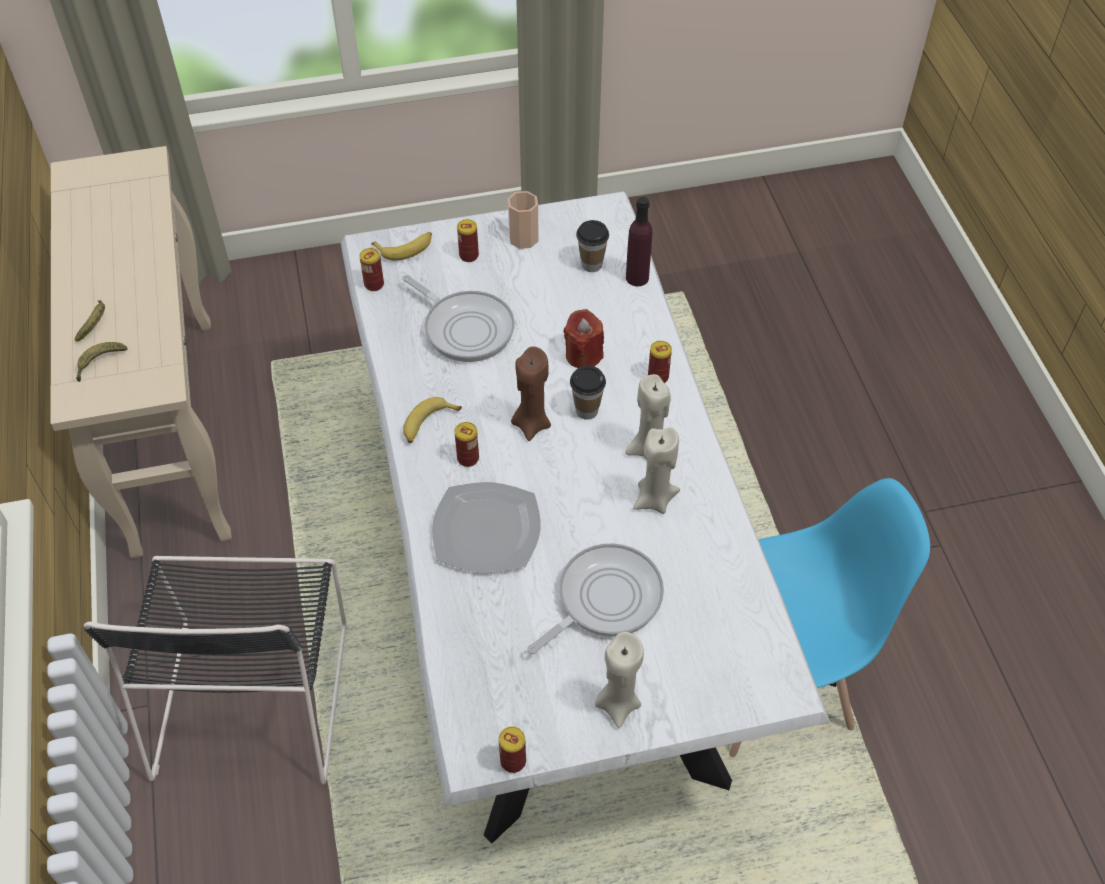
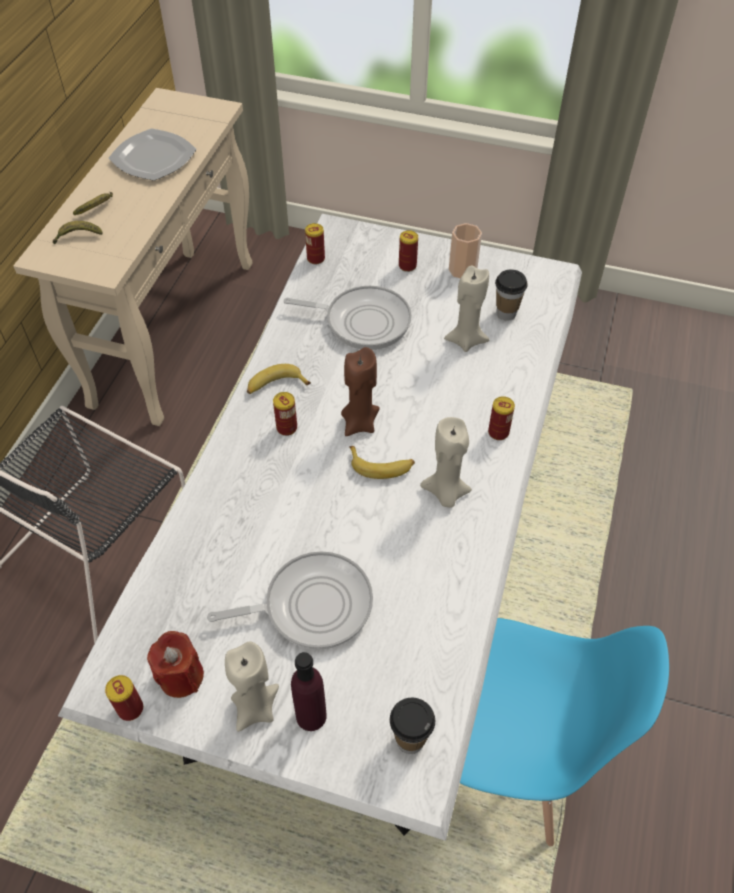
camera: 30 degrees right, 0 degrees up
banana [371,232,432,261] -> banana moved to [349,446,415,479]
frying pan [402,275,515,362] -> frying pan turned 60 degrees counterclockwise [284,285,412,350]
plate [432,482,541,573] -> plate moved to [109,128,197,181]
red candle [564,309,604,368] -> red candle moved to [147,631,204,698]
cup [570,366,606,420] -> cup moved to [390,697,435,754]
purple bottle [626,197,652,286] -> purple bottle moved to [291,652,327,731]
beige candle [633,427,680,514] -> beige candle moved to [444,265,489,352]

